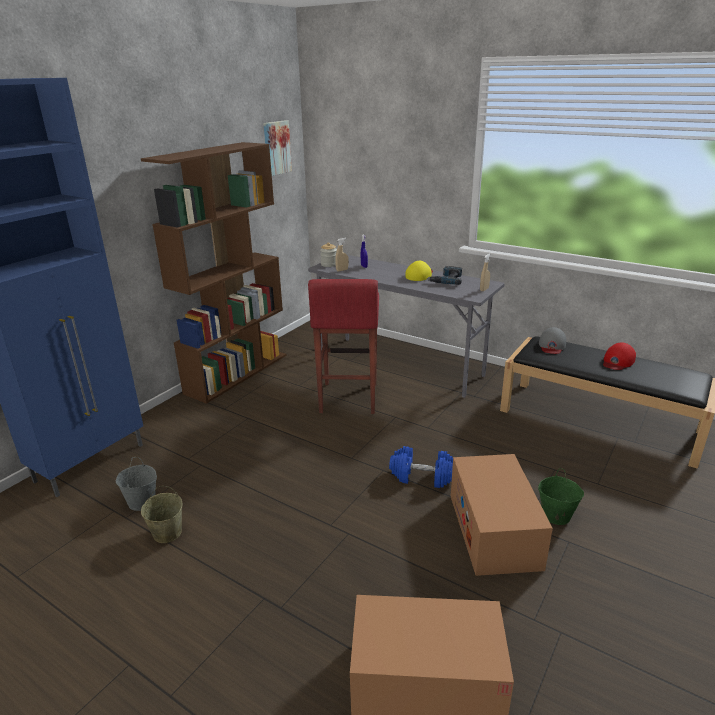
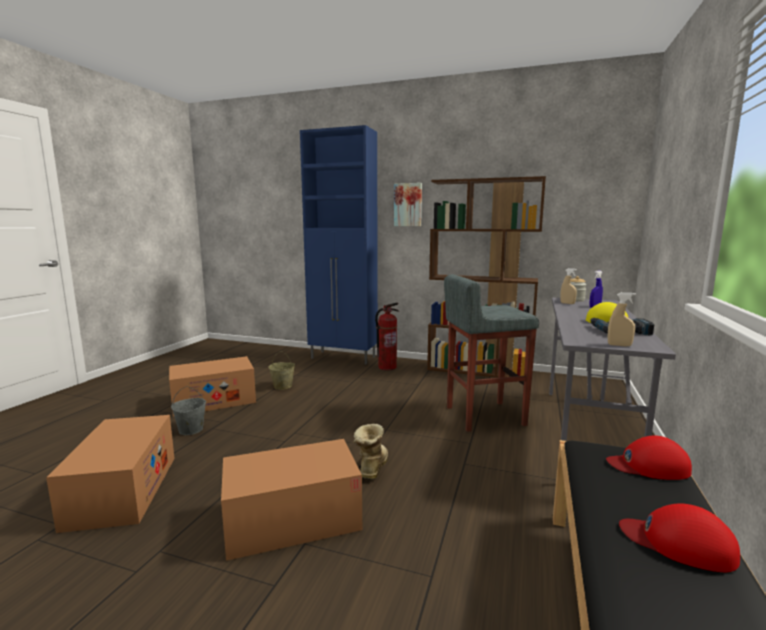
camera: 75 degrees right, 15 degrees down
grey bucket [116,457,157,511] -> grey bucket moved to [171,386,206,435]
picture [264,120,292,176] -> picture moved to [394,183,422,226]
red stool [308,279,379,414] -> grey stool [444,274,539,432]
blue dumbbell [389,446,453,488] -> boot [354,424,388,480]
green bucket [538,468,584,525] -> none
grey cap [539,327,566,354] -> red cap [606,436,692,480]
none -> cardboard box [169,356,256,417]
none -> fire extinguisher [375,302,399,370]

